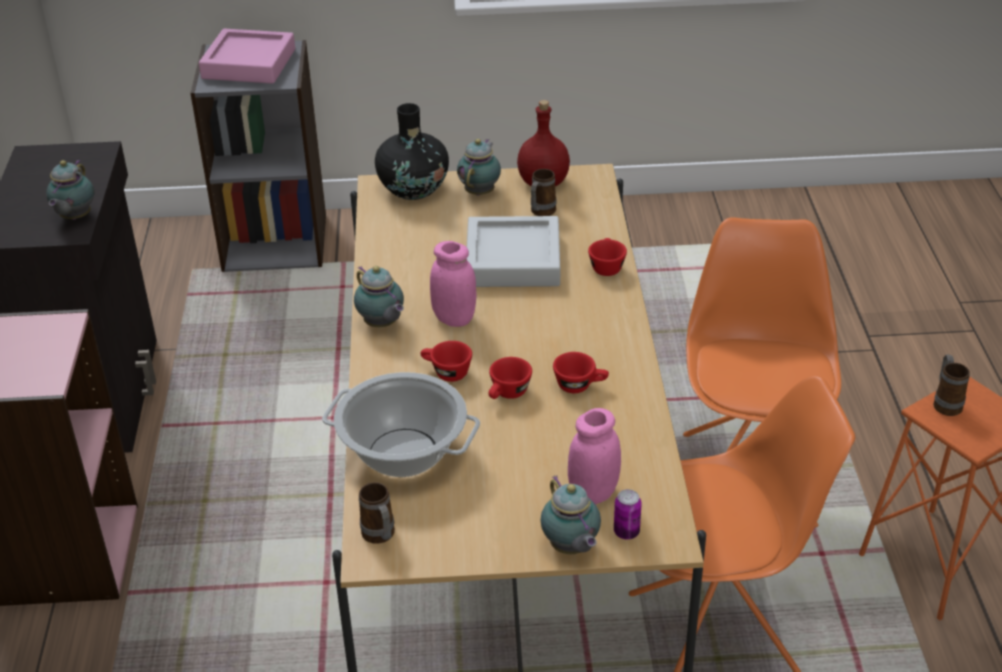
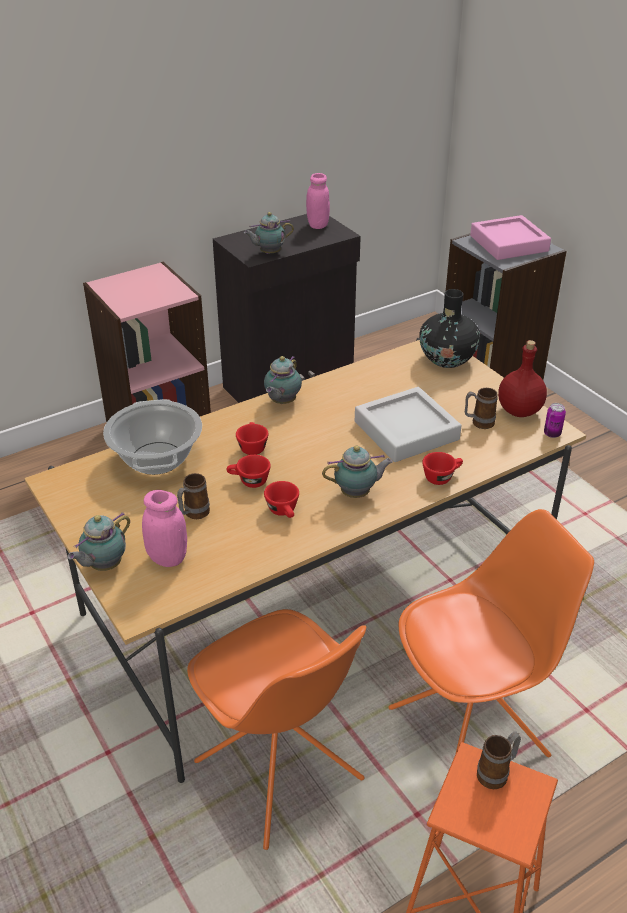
camera: 60 degrees right, 0 degrees up
mug [359,482,395,544] -> mug moved to [177,473,210,519]
pink jar [430,241,476,327] -> pink jar moved to [306,173,330,229]
teapot [457,139,501,196] -> teapot moved to [322,446,393,498]
can [614,489,642,540] -> can moved to [544,403,566,438]

